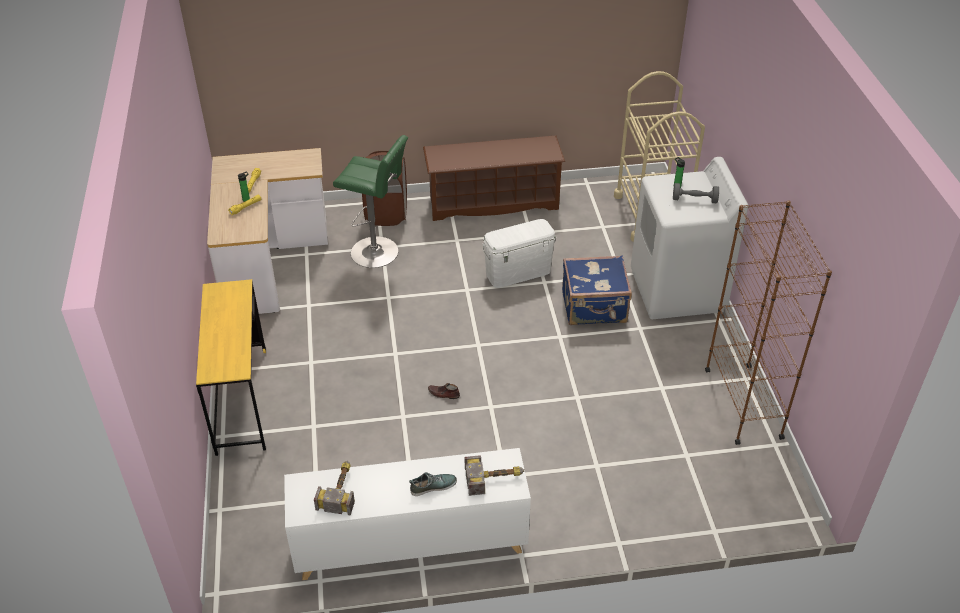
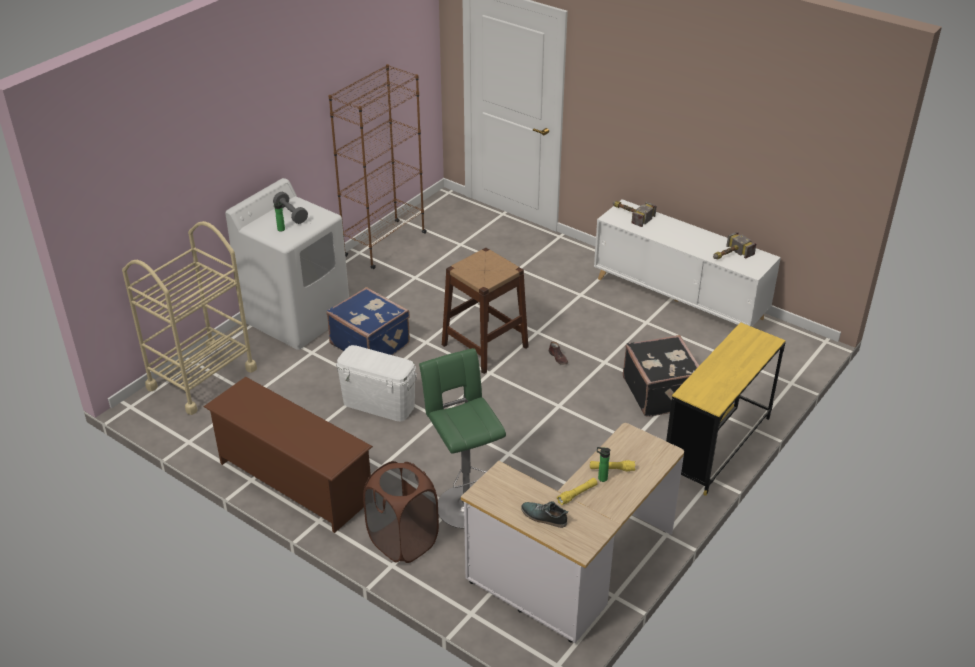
camera: 135 degrees left, 5 degrees down
shoe [409,472,457,496] -> shoe moved to [521,501,569,528]
none -> brown stool [442,248,529,374]
none -> black suitcase [623,335,700,417]

